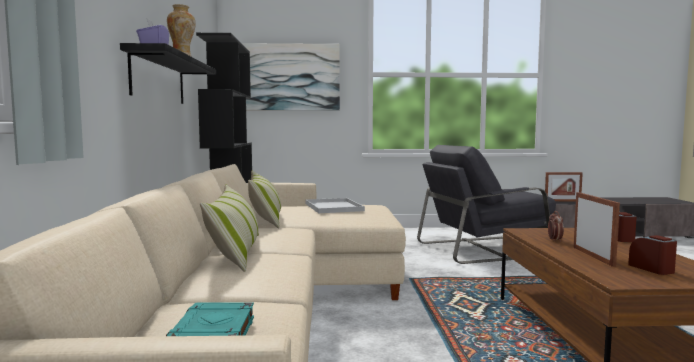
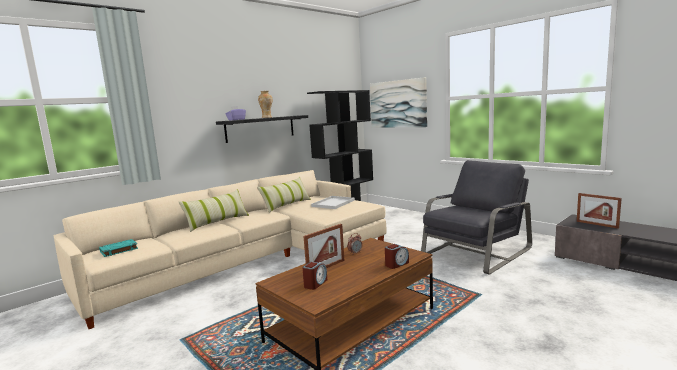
camera: 50 degrees right, 5 degrees up
grey armchair [417,145,556,264] -> grey armchair turned 105 degrees clockwise [421,160,532,275]

